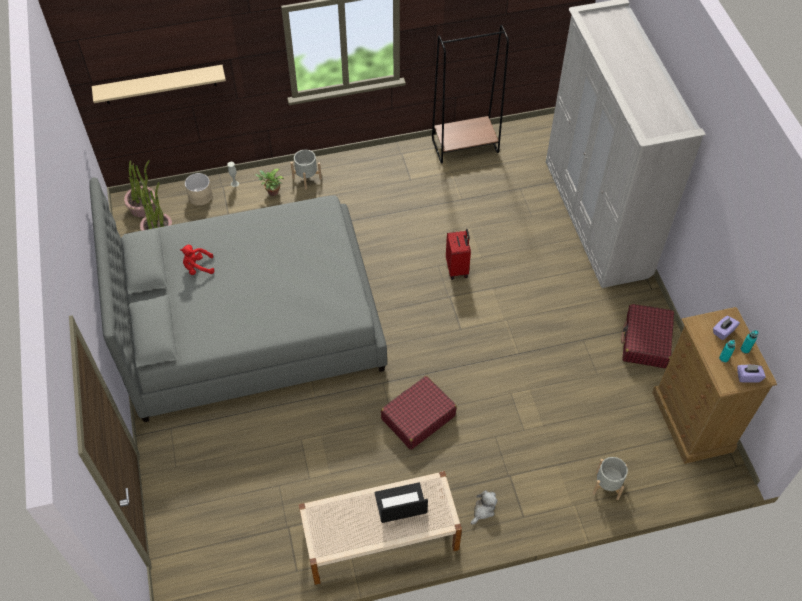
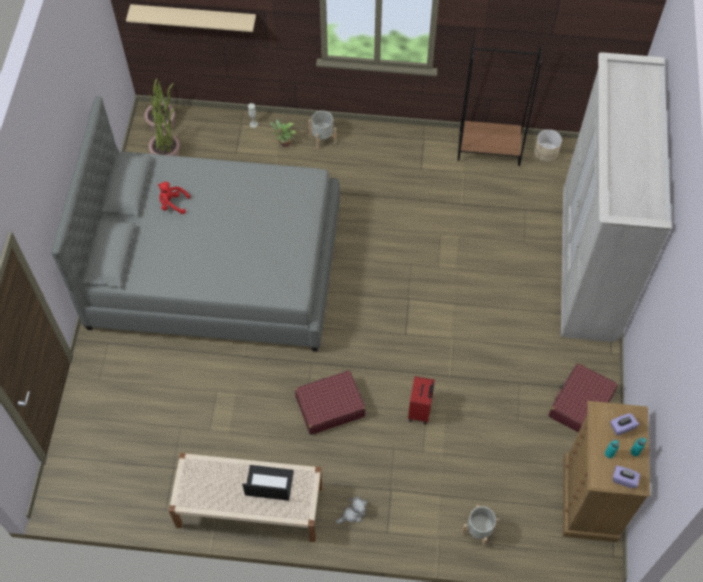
camera: 20 degrees right, 5 degrees up
beige planter [185,173,213,206] -> beige planter moved to [534,129,562,162]
red suitcase [446,229,471,280] -> red suitcase moved to [408,376,435,424]

